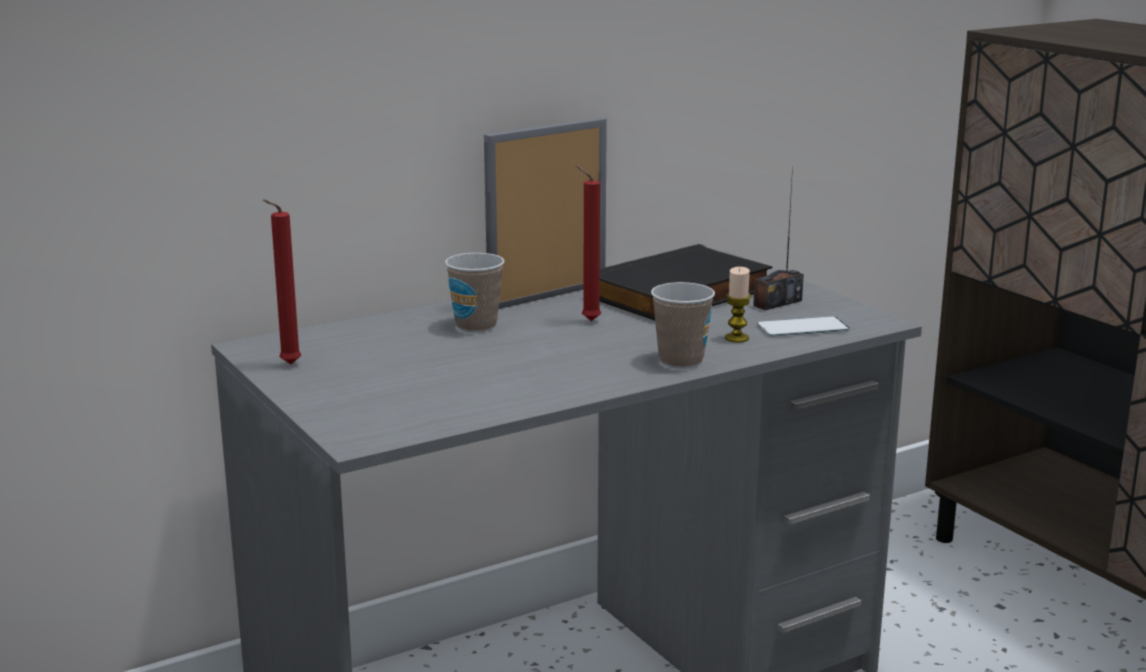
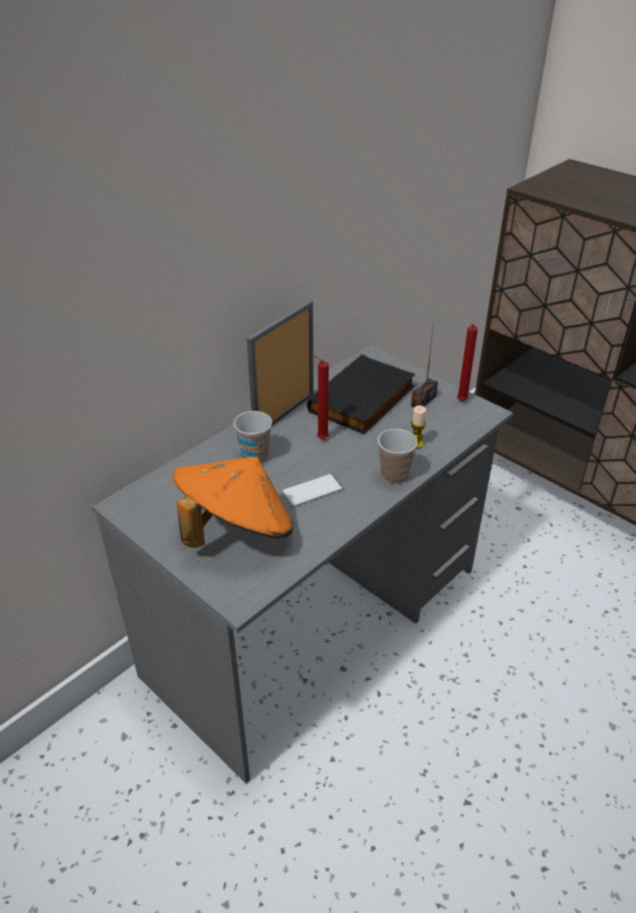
camera: 15 degrees left, 20 degrees up
red candle [263,199,301,364] -> red candle moved to [457,324,478,401]
phone [757,316,850,337] -> phone moved to [282,474,343,507]
none -> orange hat [173,457,293,548]

